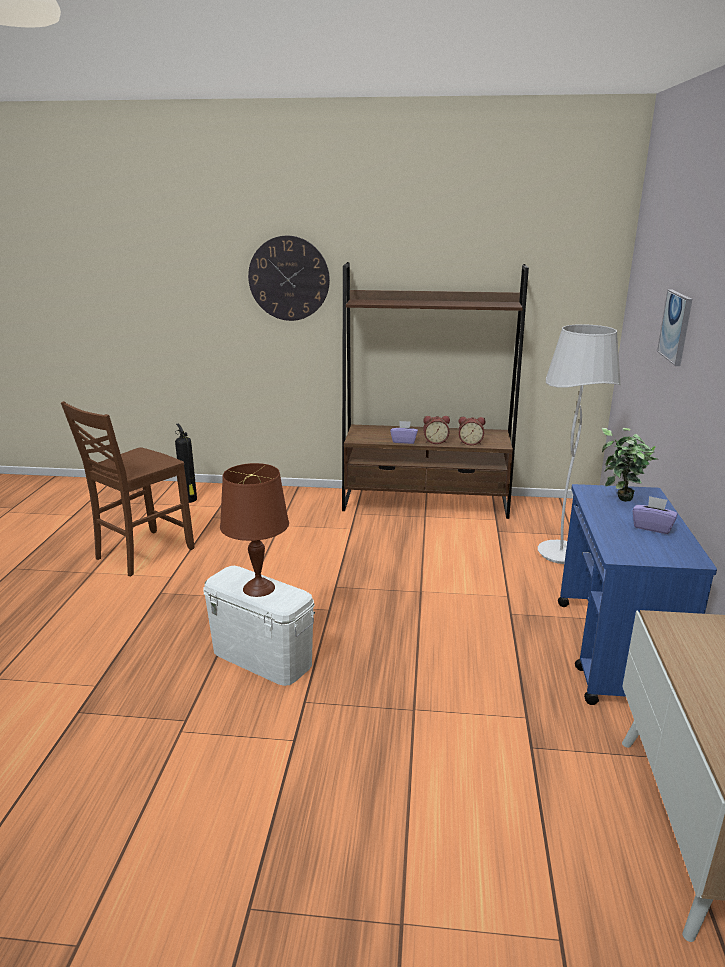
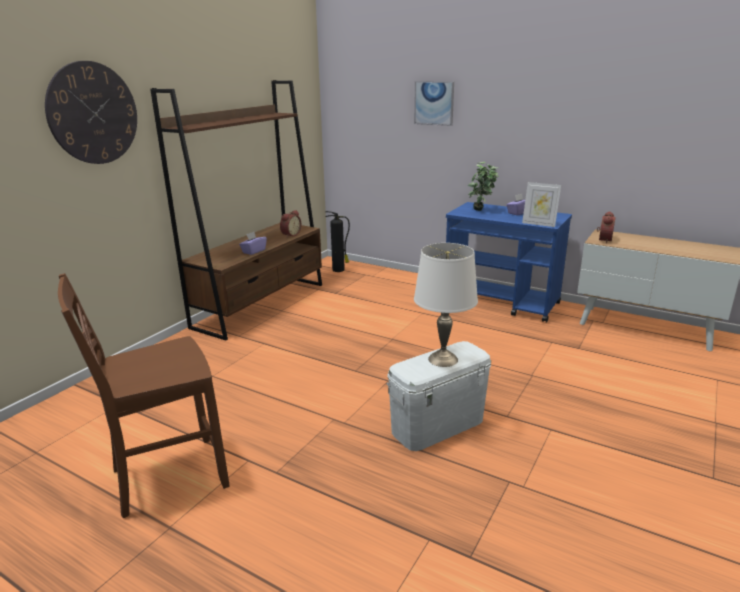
camera: 65 degrees left, 0 degrees up
brown chair [61,401,194,576] -> brown chair turned 90 degrees clockwise [58,273,229,518]
fire extinguisher [175,424,197,503] -> fire extinguisher moved to [325,211,350,272]
brown table lamp [220,463,289,597] -> white table lamp [414,243,478,367]
alarm clock [423,416,450,444] -> alarm clock moved to [597,211,615,243]
white floor lamp [538,324,621,564] -> none
none -> picture frame [522,182,561,227]

